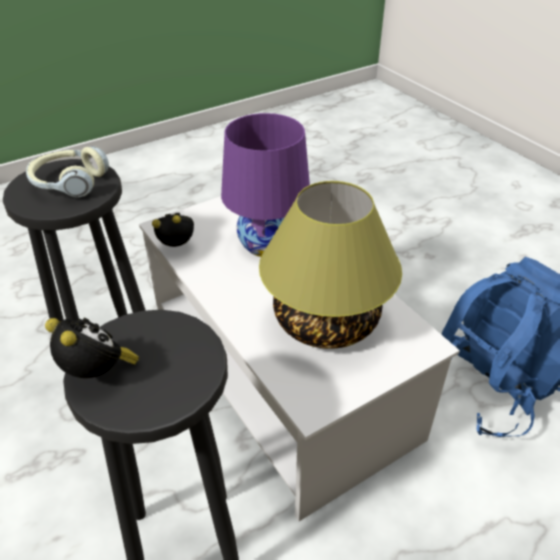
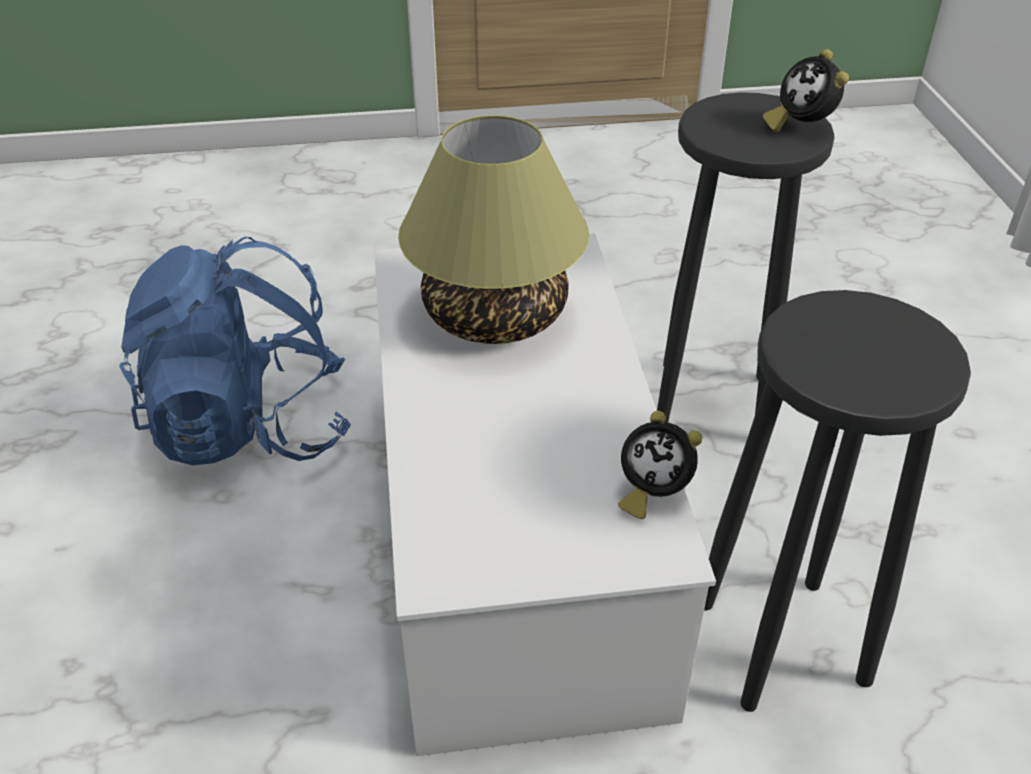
camera: 155 degrees left, 0 degrees up
headphones [26,146,109,197] -> none
purple table lamp [221,113,310,257] -> none

